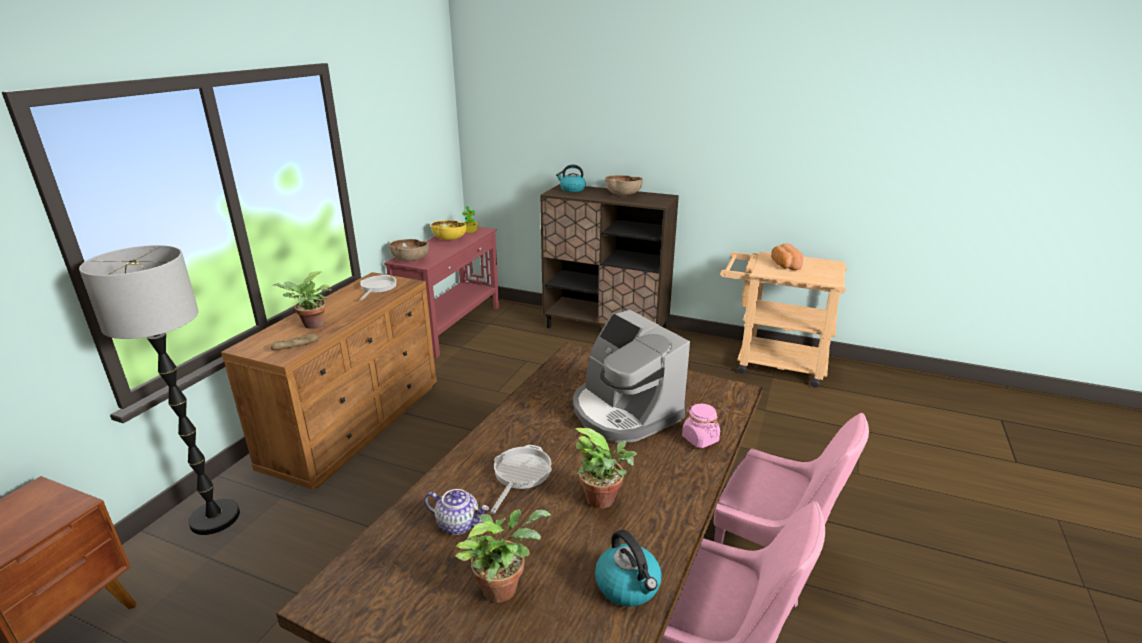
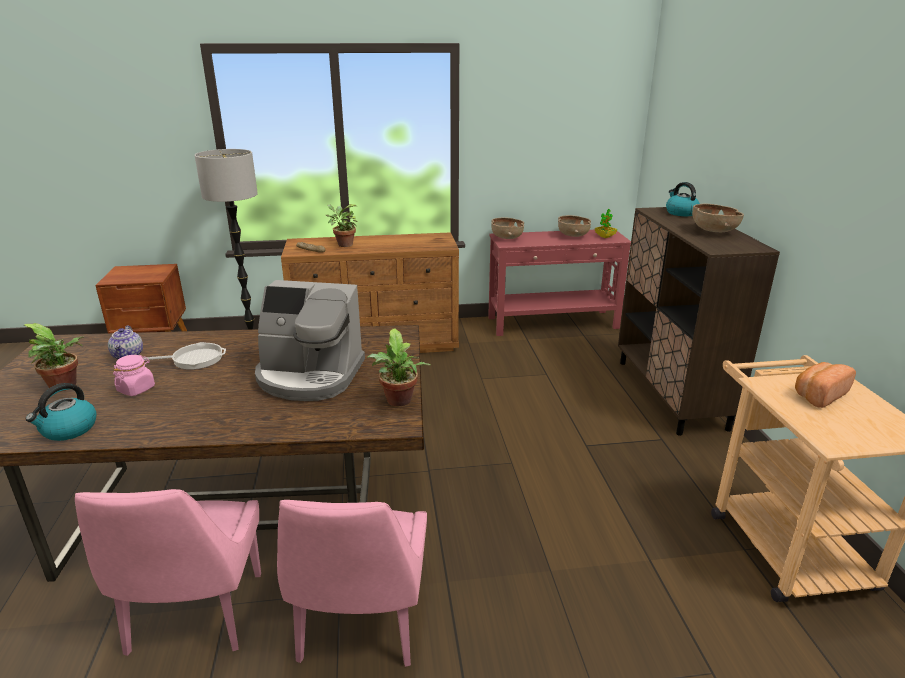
camera: 60 degrees right, 0 degrees up
frying pan [359,275,396,301] -> none
yellow bowl [431,220,467,240] -> brown bowl [558,215,591,237]
coffee machine [573,310,690,443] -> coffee machine turned 105 degrees counterclockwise [255,280,365,401]
potted plant [573,428,637,509] -> potted plant moved to [367,329,431,406]
pink jar [682,404,720,448] -> pink jar moved to [113,355,155,396]

